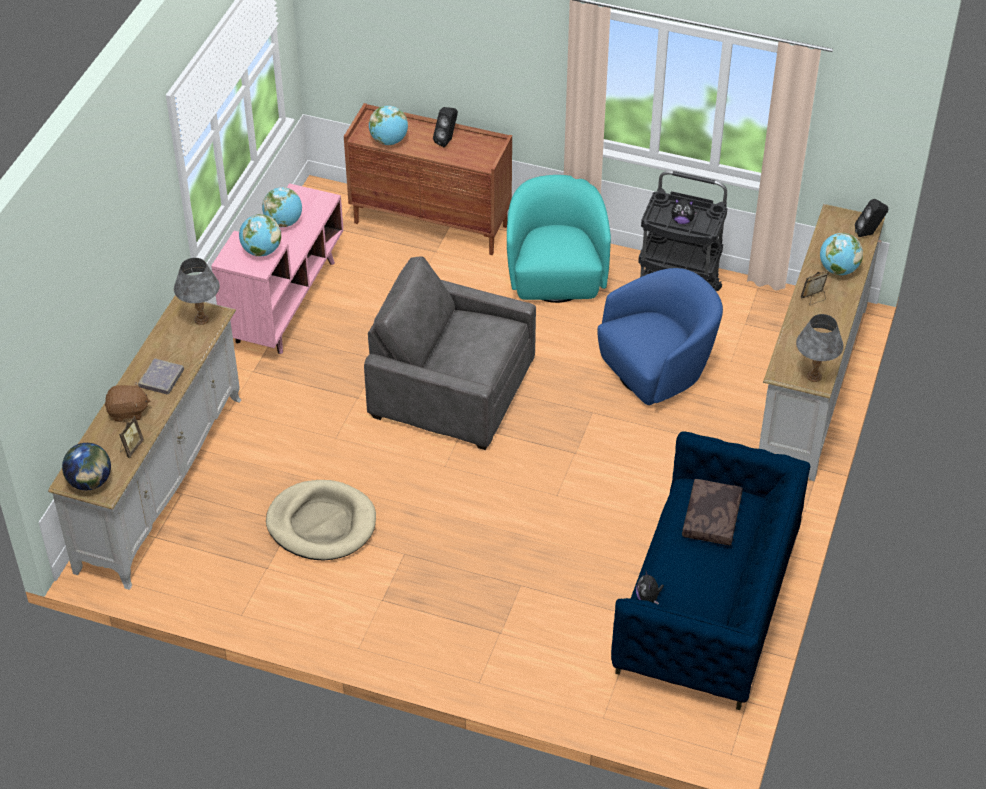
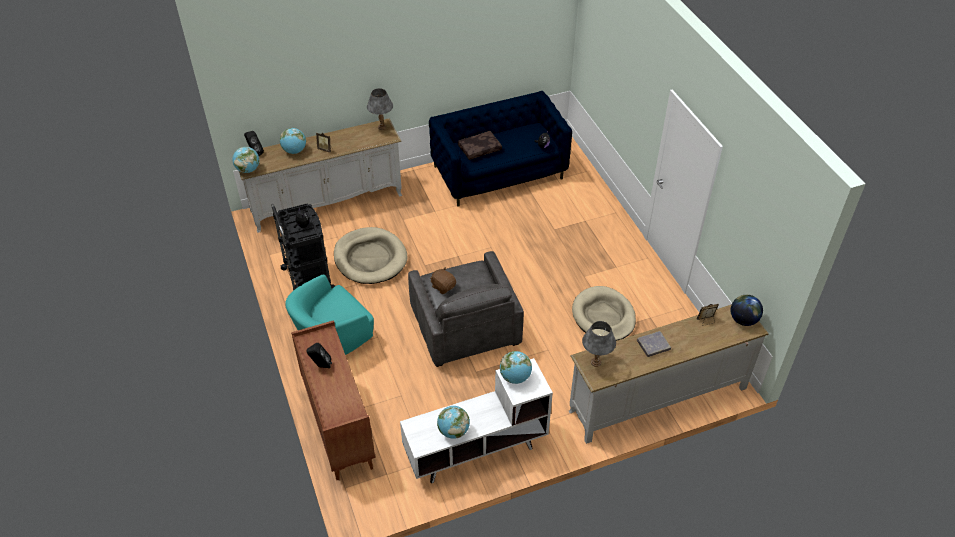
camera: 130 degrees left, 0 degrees up
brown plush toy [105,381,151,422] -> brown plush toy moved to [430,267,456,294]
pink tv stand [211,183,343,354] -> white tv stand [400,358,553,483]
globe [369,106,408,145] -> globe moved to [232,147,259,173]
blue armchair [597,268,723,405] -> beige dog bed [334,227,407,284]

